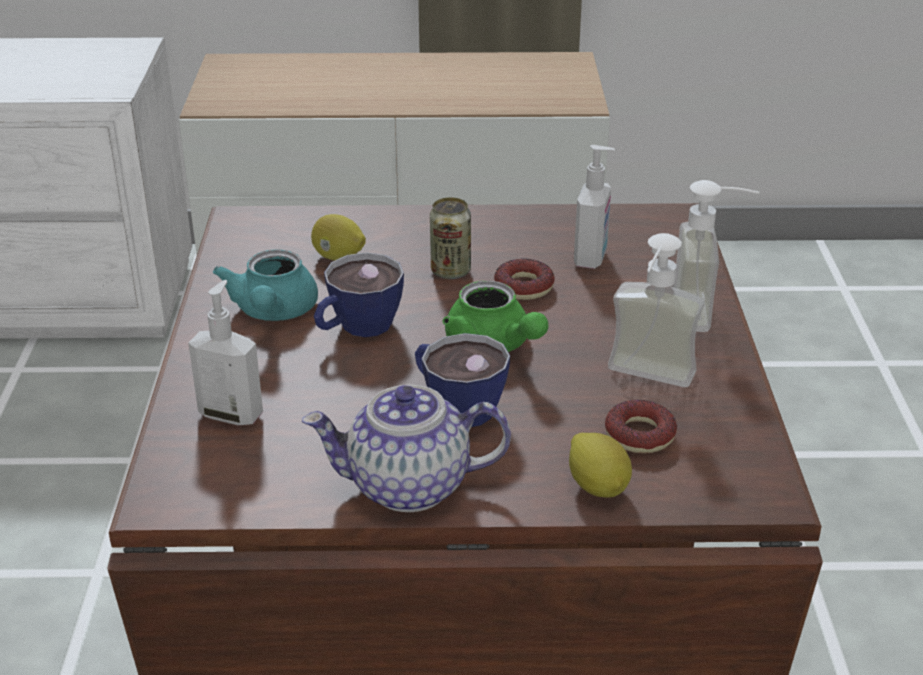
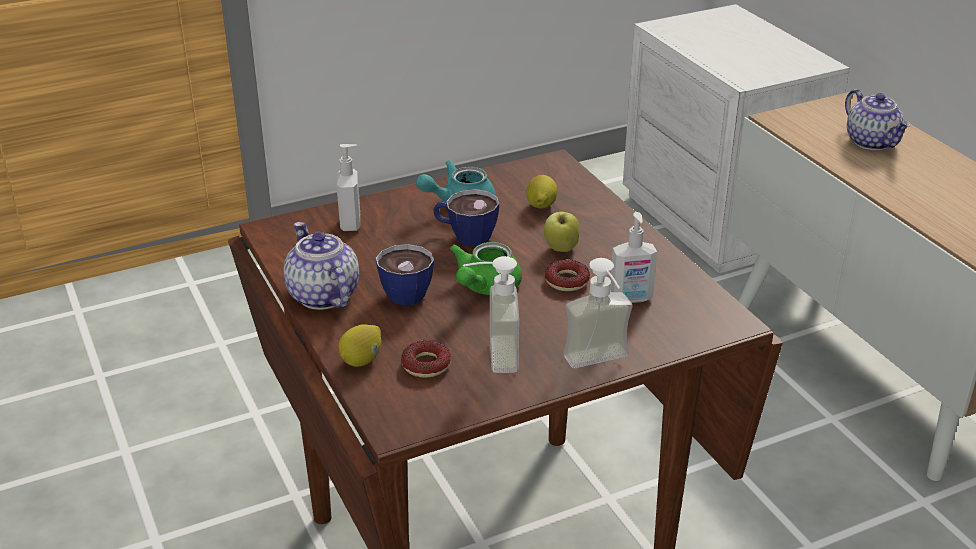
camera: 65 degrees right, 0 degrees up
can [430,197,471,279] -> apple [544,208,579,252]
none -> teapot [845,89,911,150]

